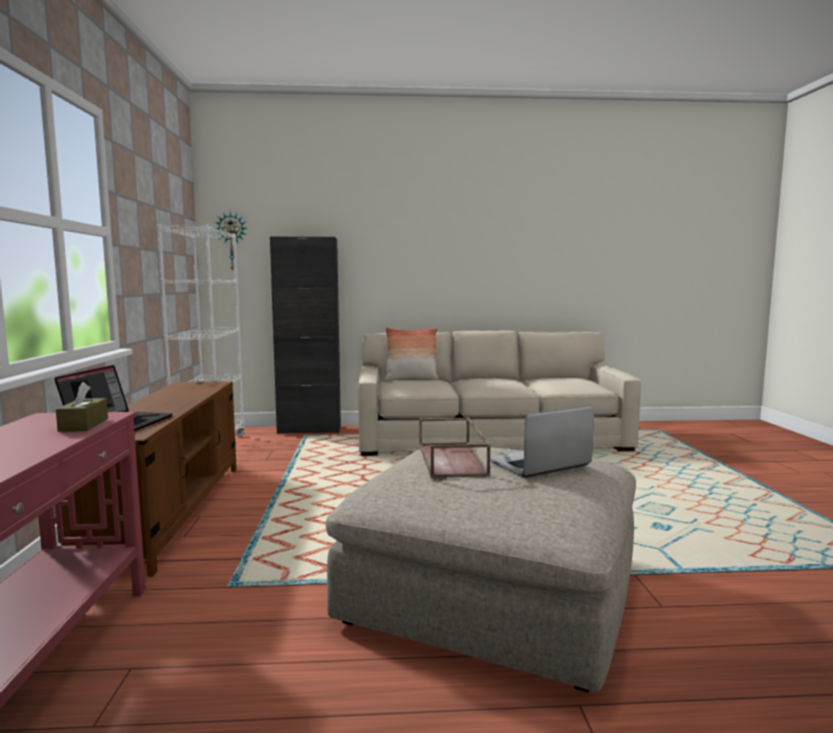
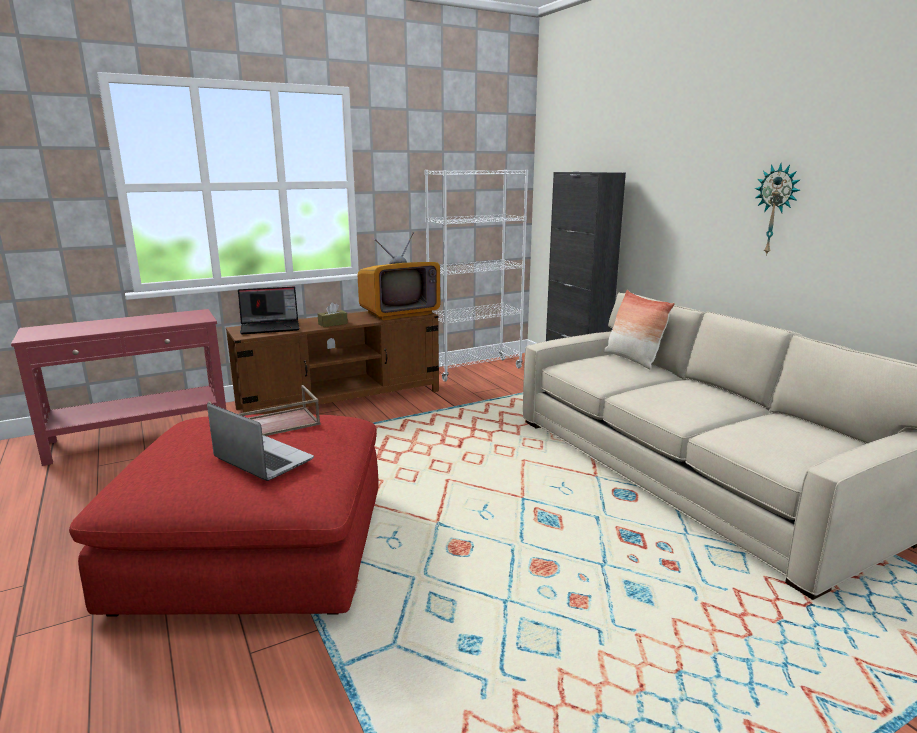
camera: 65 degrees right, 10 degrees up
brown tissue box [56,382,108,432] -> brown tissue box moved to [318,302,348,327]
wall clock [215,212,247,272] -> wall clock moved to [754,164,800,256]
beige ottoman [325,447,636,692] -> red ottoman [69,414,379,617]
none -> television [357,232,441,320]

